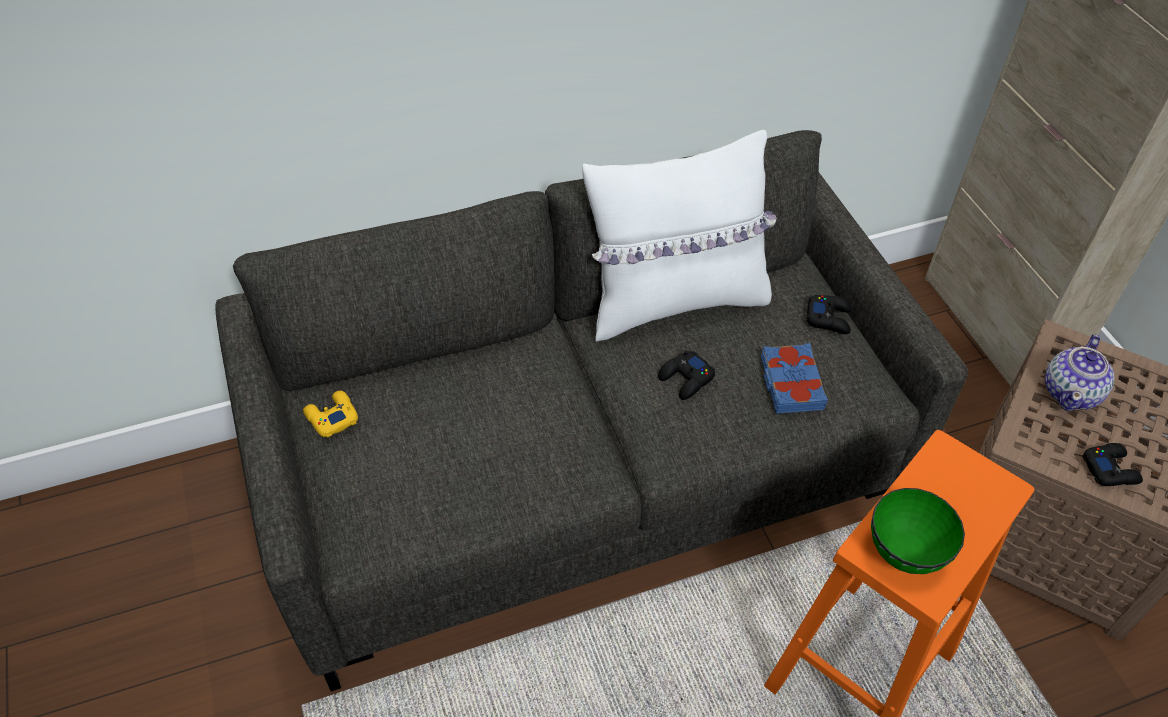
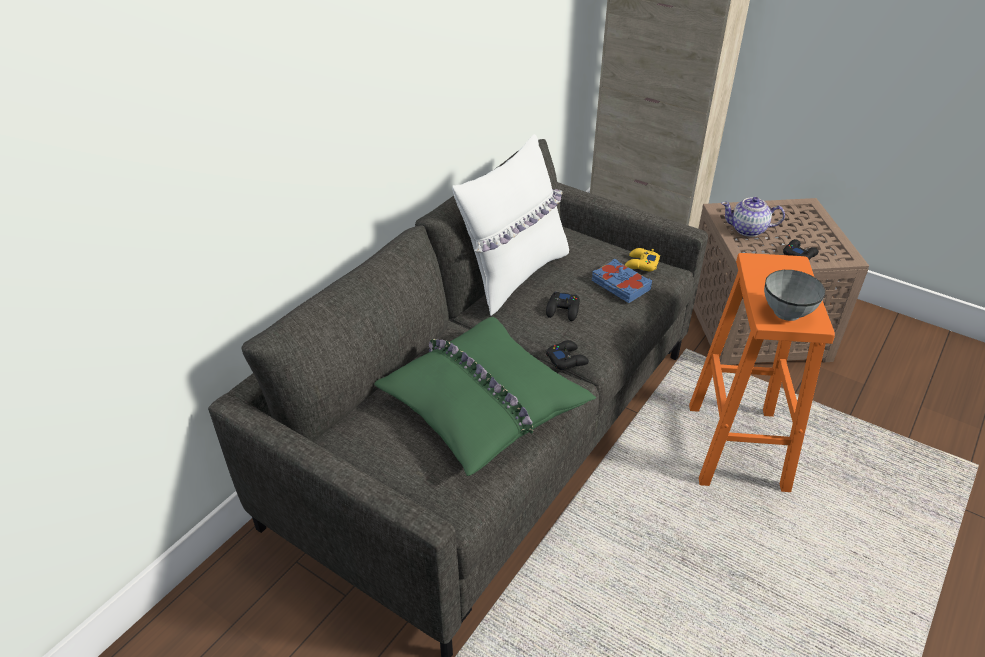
camera: 35 degrees left, 10 degrees down
yellow game controller [303,390,358,438] -> yellow game controller moved to [625,248,660,271]
black game controller [806,295,852,334] -> black game controller moved to [546,340,589,370]
green bowl [871,488,965,574] -> grey bowl [764,270,825,321]
teapot [1045,335,1114,411] -> teapot turned 105 degrees clockwise [721,197,785,237]
none -> green pillow [374,317,596,476]

